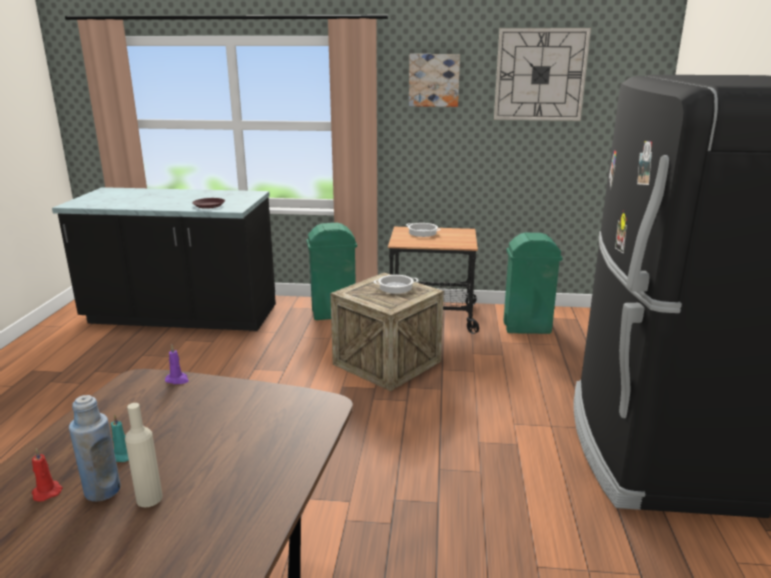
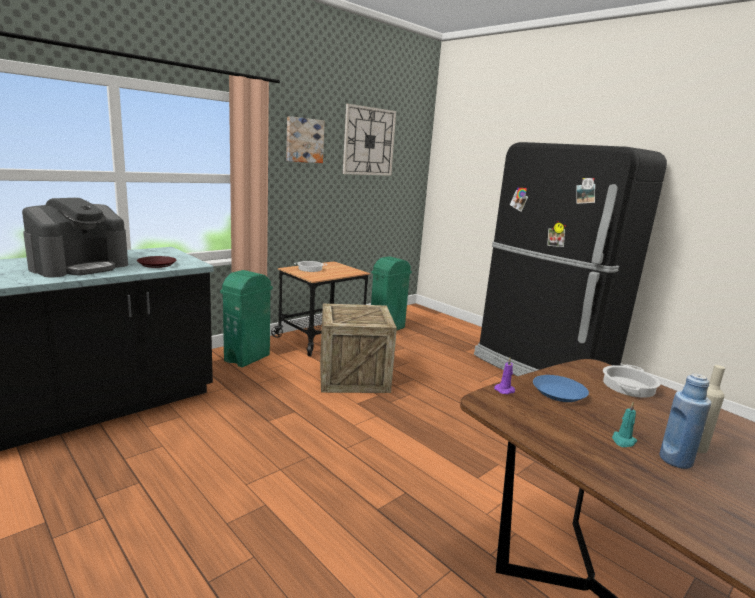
camera: 50 degrees left, 5 degrees down
red candle [32,448,63,501] -> none
cooking pot [374,275,419,294] -> cooking pot moved to [603,364,661,398]
none -> coffee machine [22,198,128,278]
none -> blue plate [533,375,589,402]

